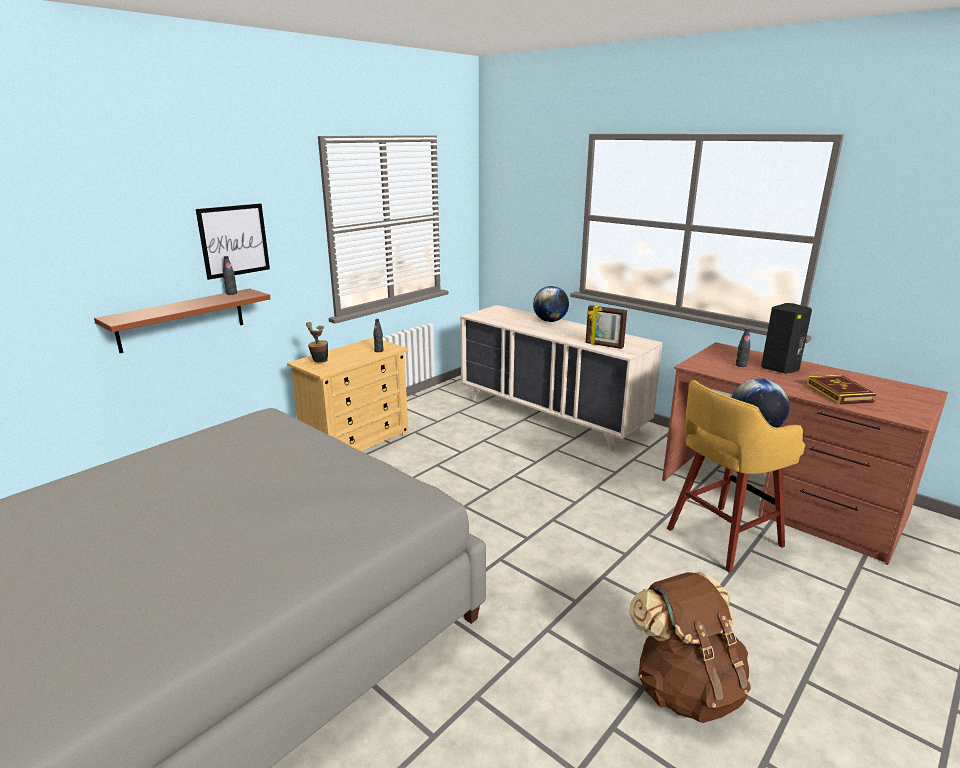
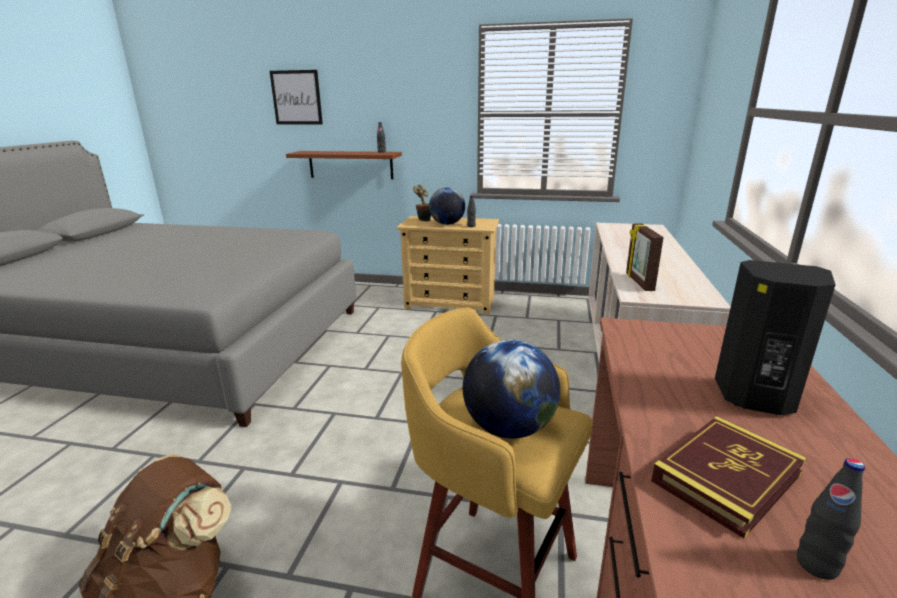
camera: 60 degrees right, 0 degrees up
picture [196,203,270,280] -> picture moved to [270,70,323,124]
globe [533,286,569,322] -> globe moved to [429,188,465,225]
black bottle [736,328,750,367] -> black bottle moved to [797,458,865,580]

